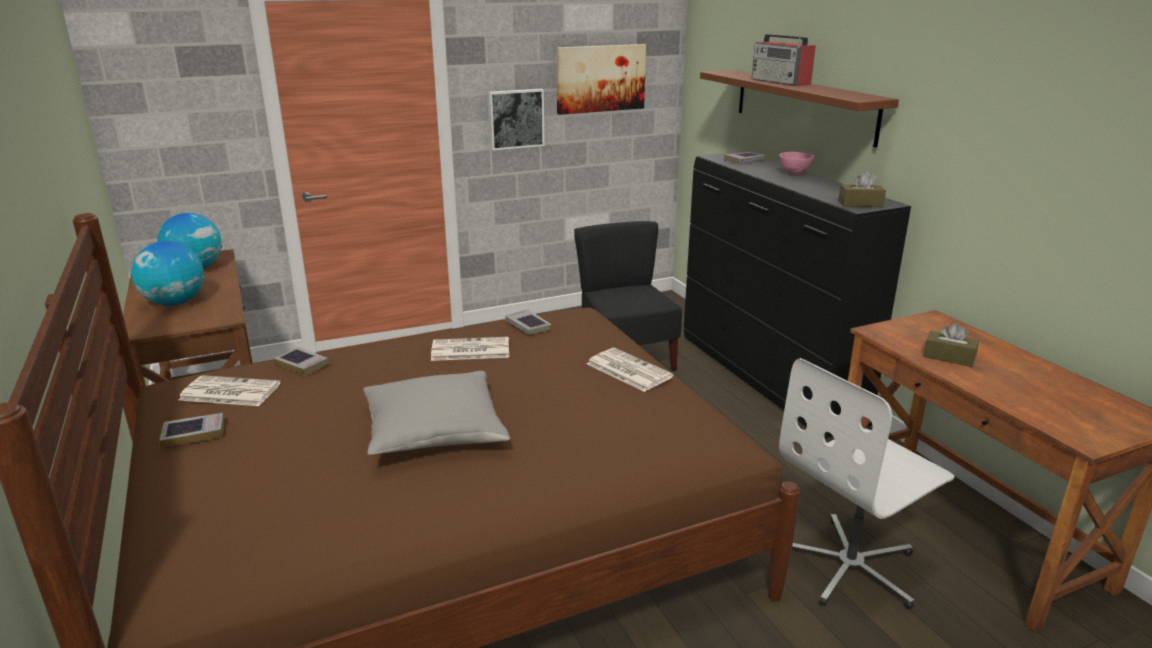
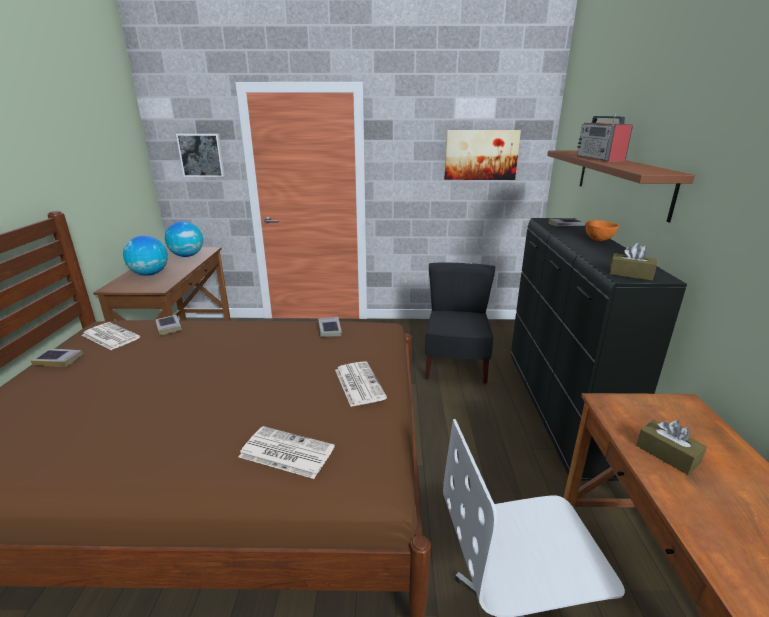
camera: 25 degrees right, 0 degrees up
grey pillow [363,371,510,455] -> none
newspaper [431,337,509,361] -> newspaper moved to [238,426,335,479]
picture [488,89,545,150] -> picture moved to [176,134,225,177]
pink bowl [779,152,815,175] -> orange bowl [585,220,619,241]

